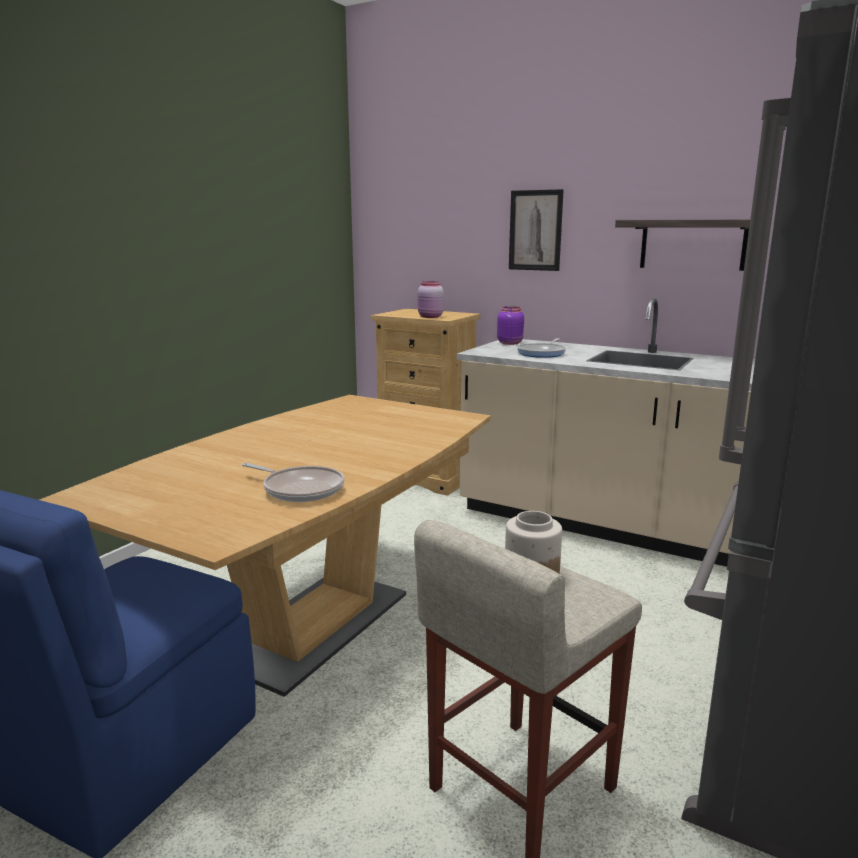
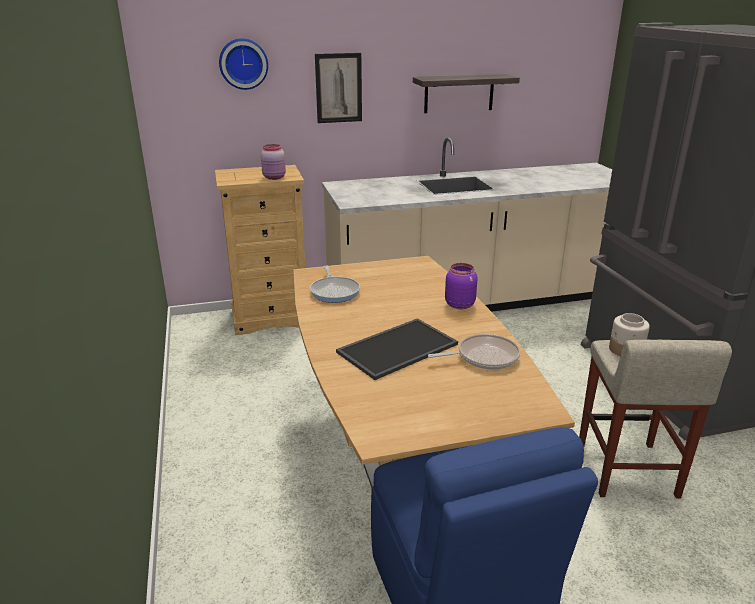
camera: 45 degrees left, 10 degrees up
purple jar [497,306,524,345] -> purple jar moved to [445,263,478,309]
frying pan [517,338,566,358] -> frying pan moved to [310,266,360,303]
none -> wall clock [219,38,268,90]
none -> tray [336,318,458,380]

